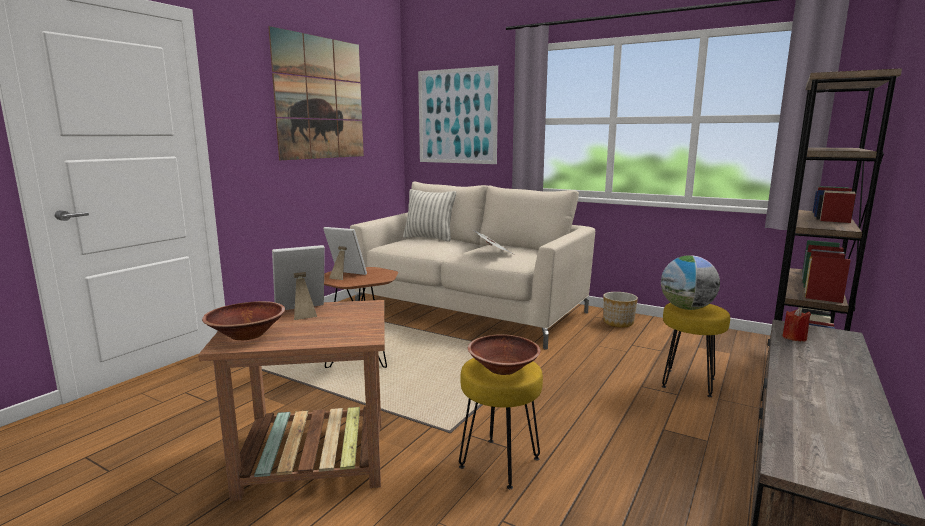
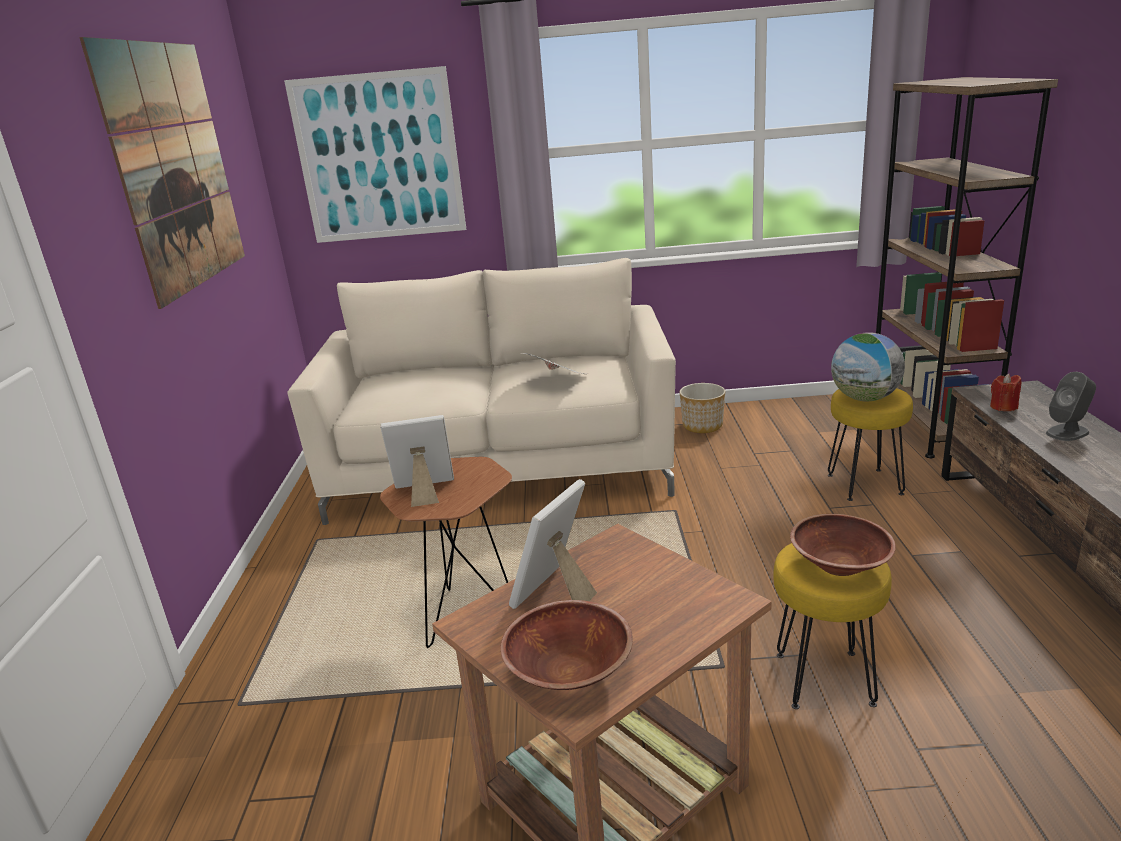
camera: 30 degrees left, 10 degrees up
pillow [403,189,456,242] -> none
none -> grey speaker [1046,372,1096,441]

